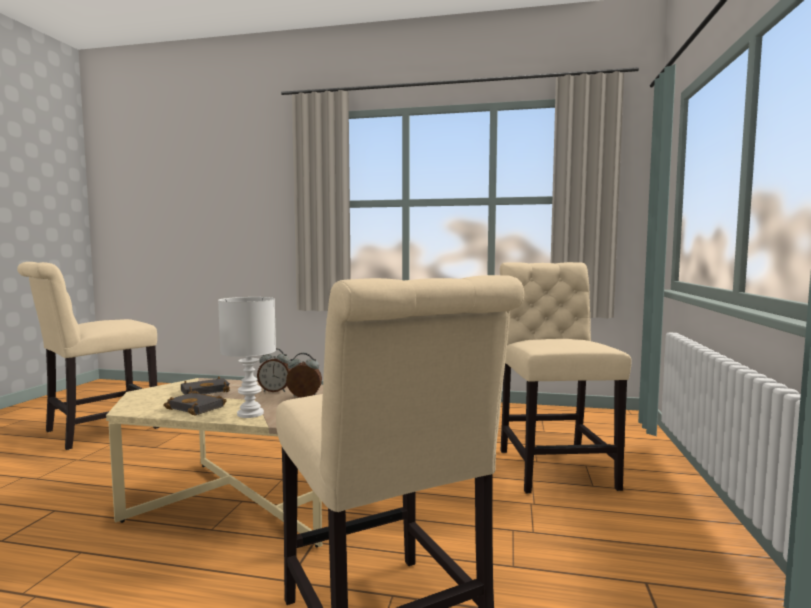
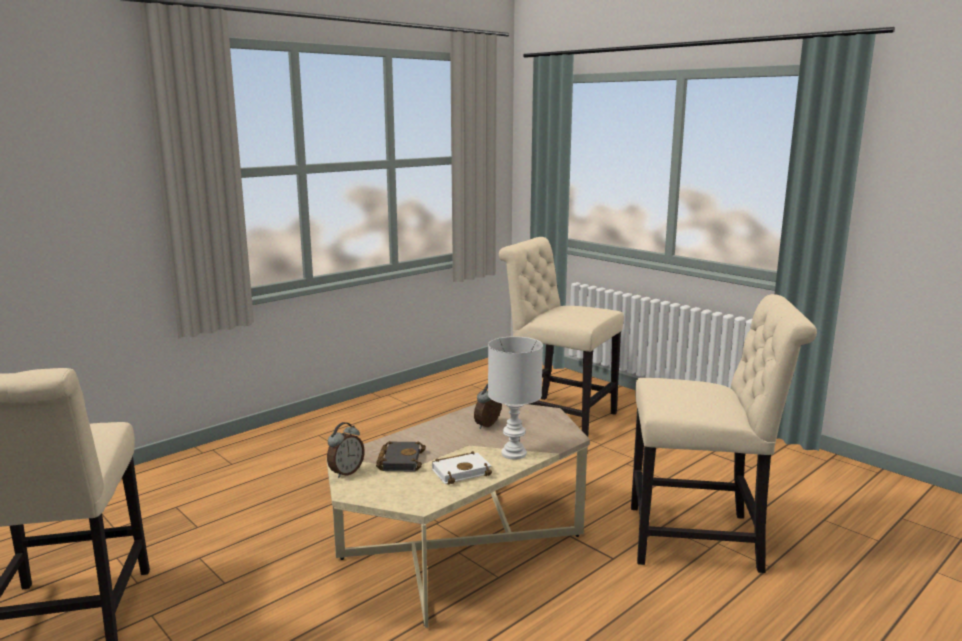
camera: 55 degrees left, 10 degrees up
black book [163,391,227,415] -> white book [432,451,492,485]
alarm clock [257,348,291,392] -> alarm clock moved to [327,422,364,478]

